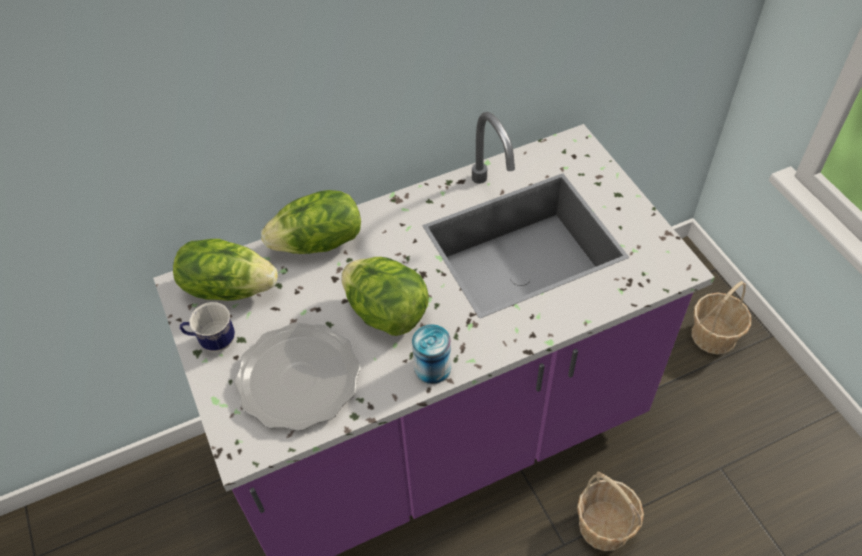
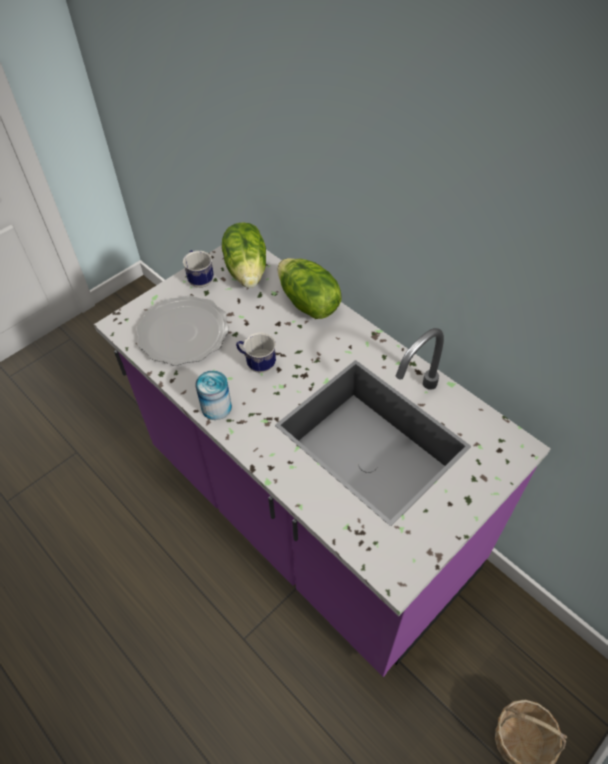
camera: 70 degrees right, 0 degrees up
lettuce [341,257,429,336] -> mug [236,333,276,373]
basket [577,472,644,551] -> none

